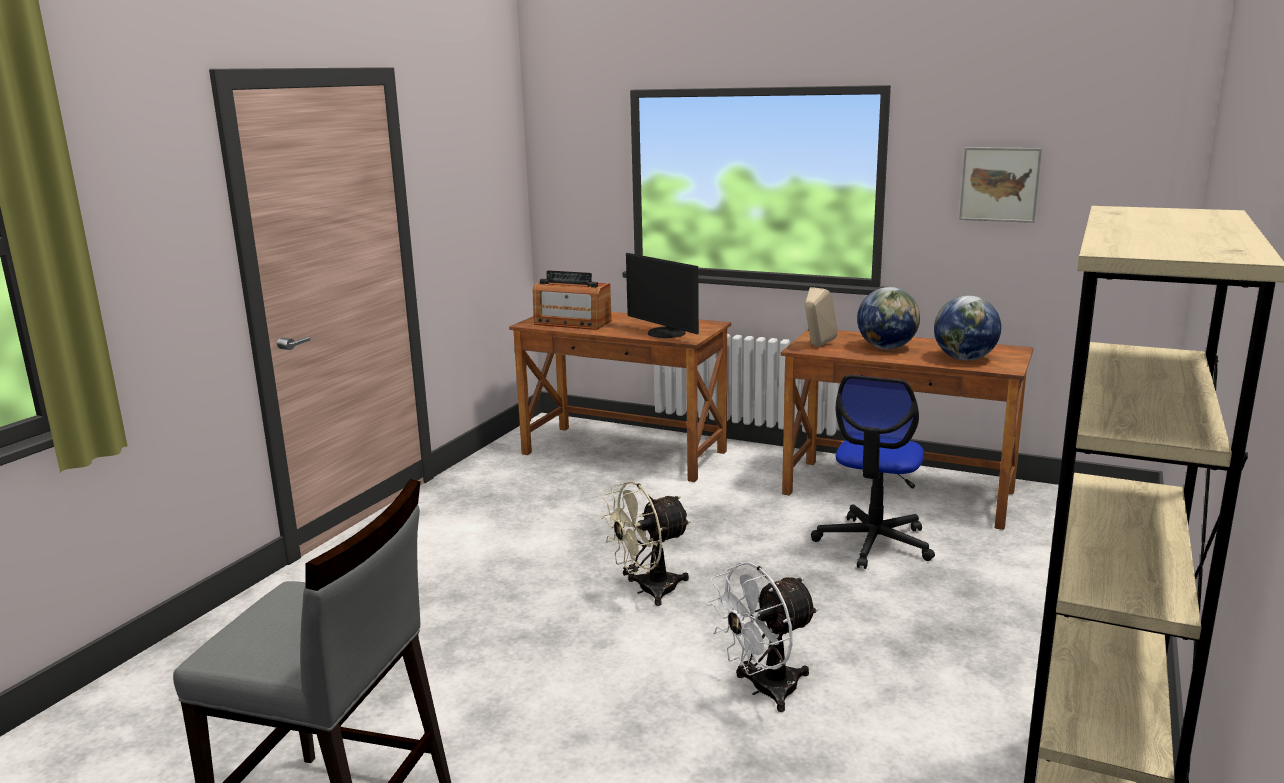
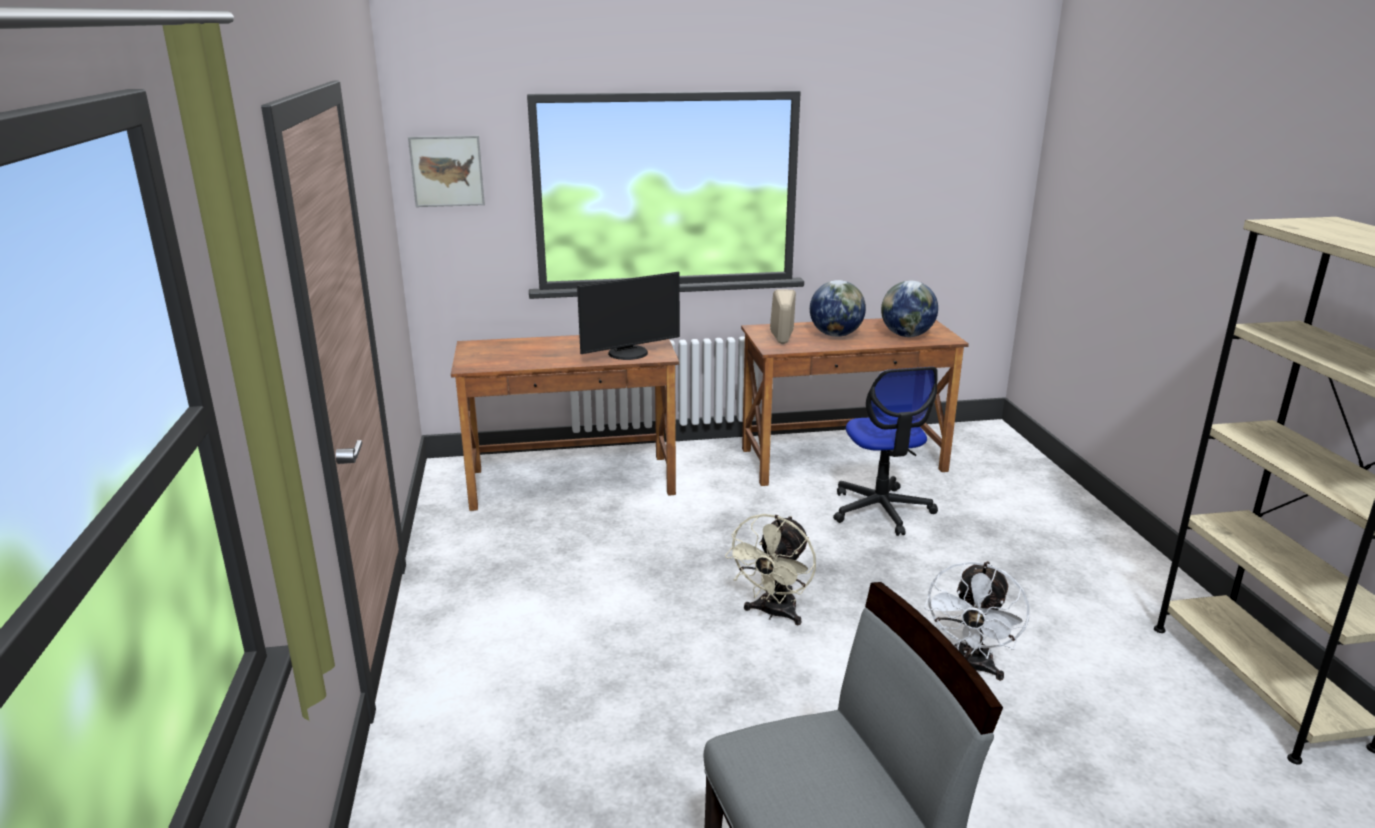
camera: 35 degrees left, 5 degrees up
radio [533,270,612,330] -> none
monitor [626,253,699,338] -> monitor turned 45 degrees counterclockwise [577,272,680,360]
picture [959,147,1042,223] -> picture moved to [408,135,485,207]

